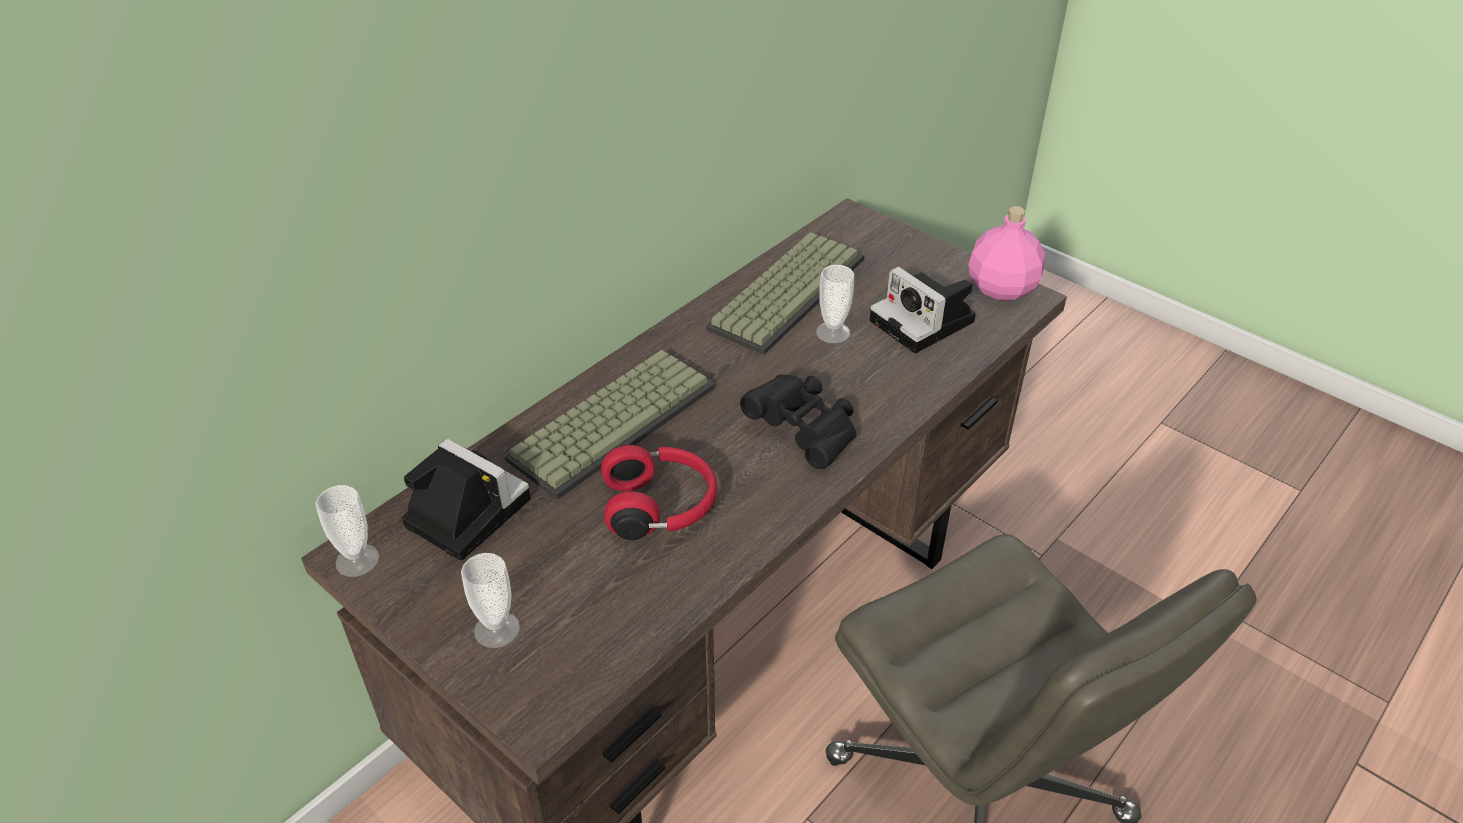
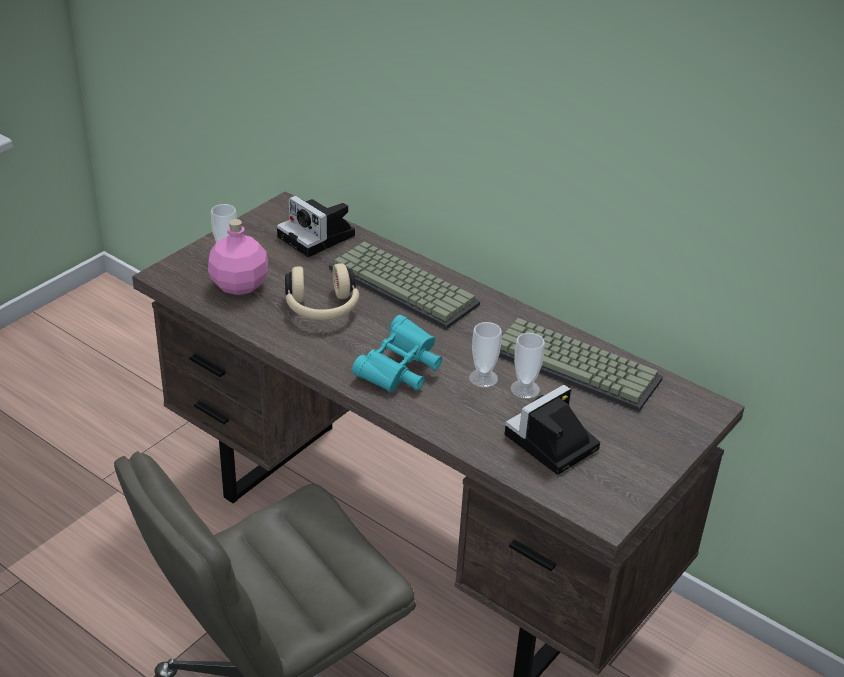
camera: 85 degrees right, 5 degrees down
cup [315,485,379,577] -> cup moved to [469,322,502,388]
camera [402,438,531,560] -> camera turned 105 degrees clockwise [277,196,355,257]
red headphones [601,445,718,540] -> beige headphones [285,263,359,320]
black binoculars [740,374,856,469] -> turquoise binoculars [352,315,442,392]
pink bottle [968,206,1045,300] -> pink bottle moved to [208,219,268,295]

